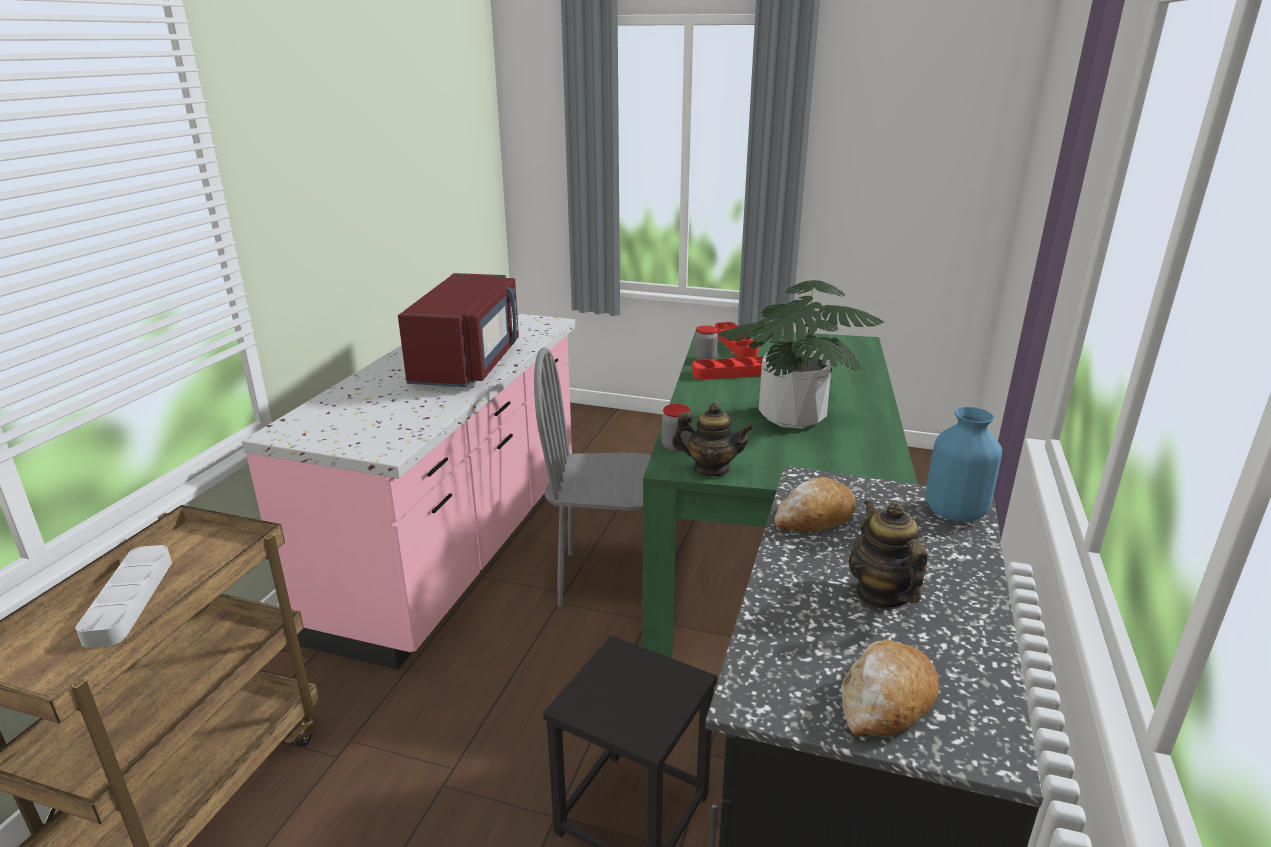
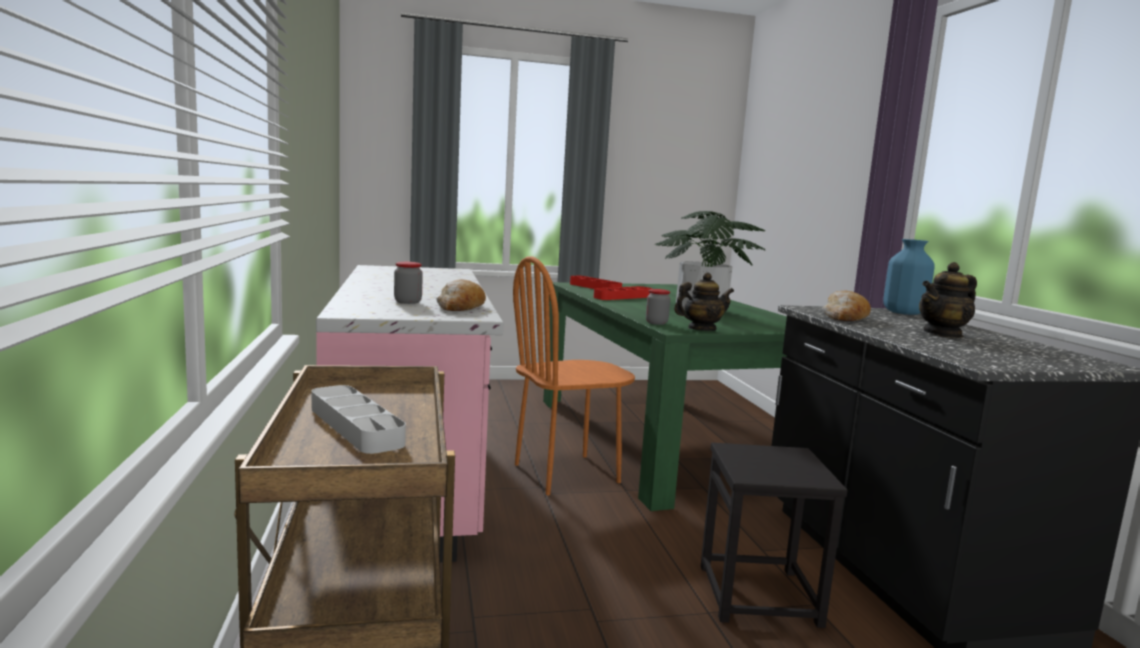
camera: 30 degrees left, 15 degrees down
red microwave [398,273,519,387] -> none
grey chair [534,348,651,607] -> orange chair [513,256,635,496]
jar [695,325,718,360] -> jar moved to [394,262,423,304]
bread [841,639,939,737] -> bread moved to [436,279,486,311]
teapot [848,500,928,609] -> teapot turned 75 degrees counterclockwise [919,262,977,338]

